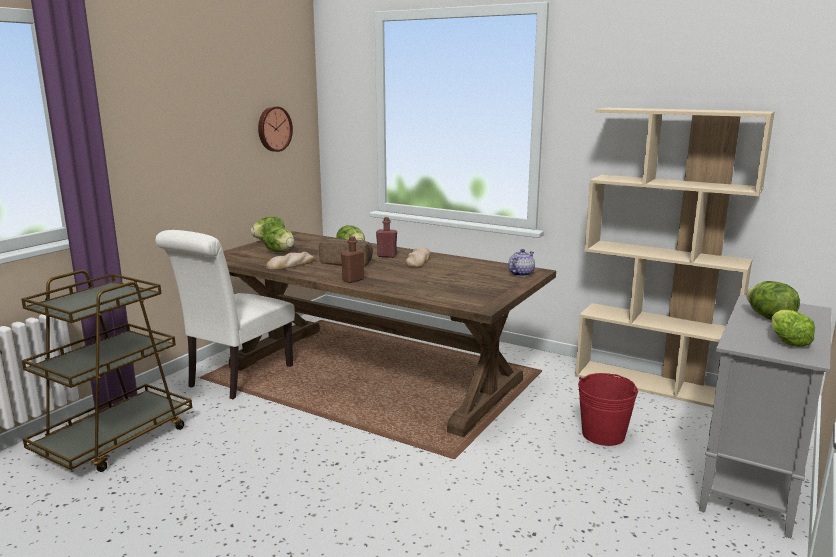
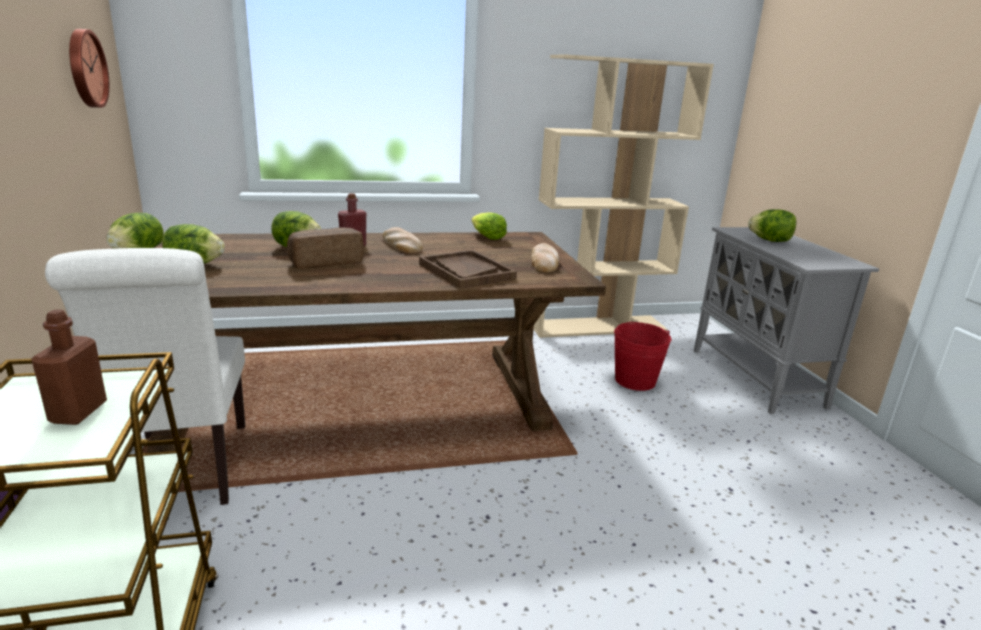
camera: 45 degrees left, 5 degrees up
bread [266,252,315,270] -> bread moved to [531,243,559,273]
brown bottle [341,236,364,283] -> brown bottle moved to [31,309,107,425]
teapot [508,249,535,277] -> none
lettuce [772,310,815,347] -> lettuce moved to [472,212,507,240]
none -> brown tray [419,250,517,289]

